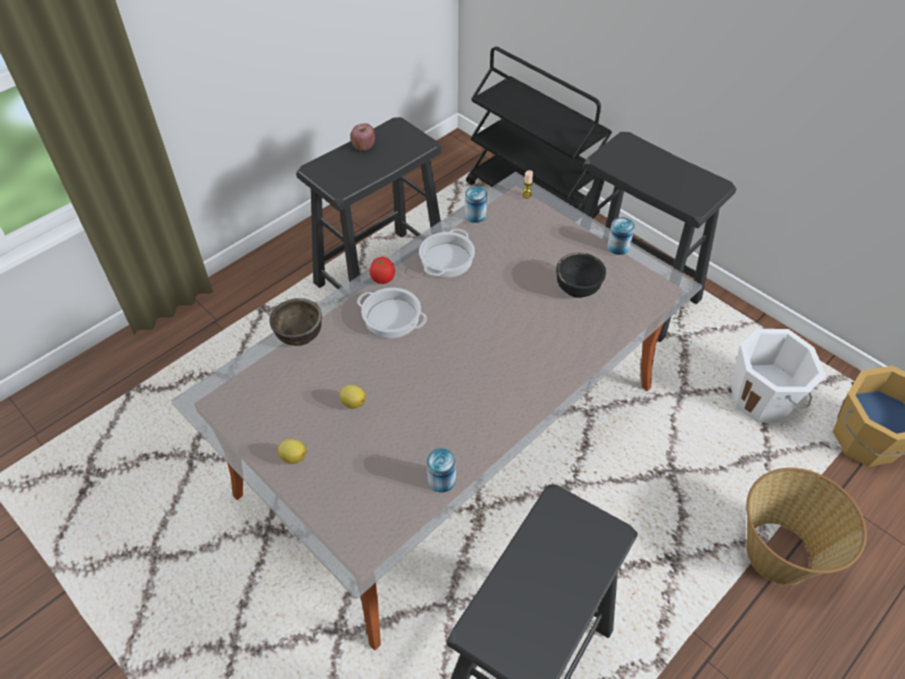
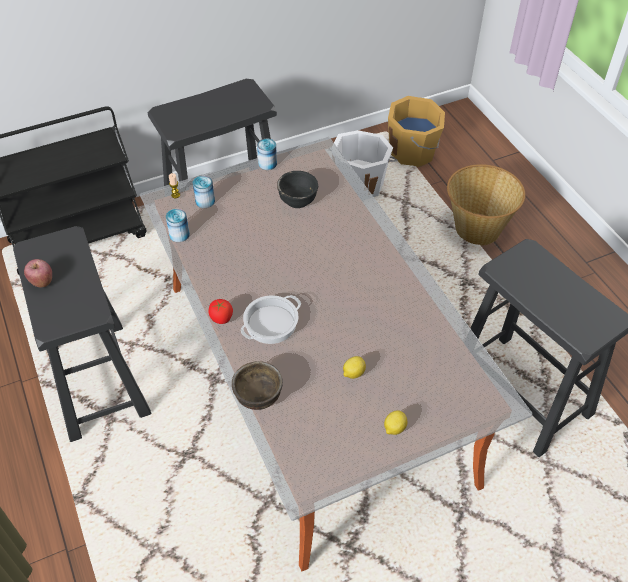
camera: 70 degrees left, 0 degrees up
cooking pot [419,228,475,278] -> none
can [427,448,456,493] -> can moved to [193,176,215,208]

